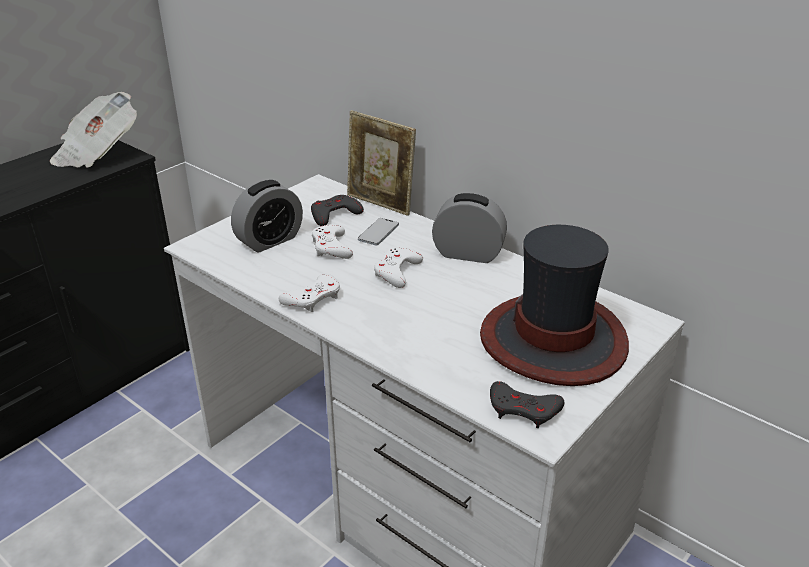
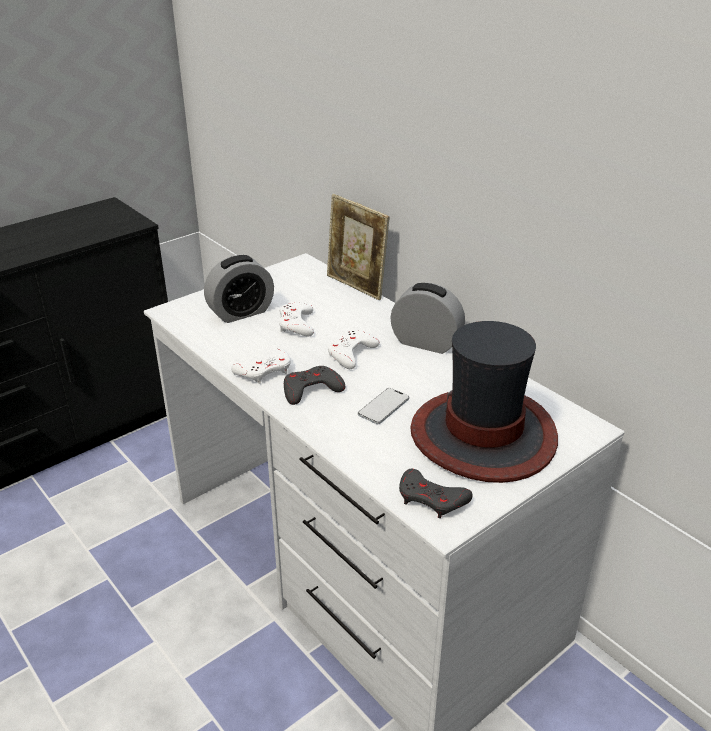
camera: 10 degrees right, 0 degrees up
newspaper [50,92,137,168] -> none
grey game controller [311,195,364,226] -> grey game controller moved to [284,366,345,405]
phone [358,218,399,245] -> phone moved to [358,388,409,424]

